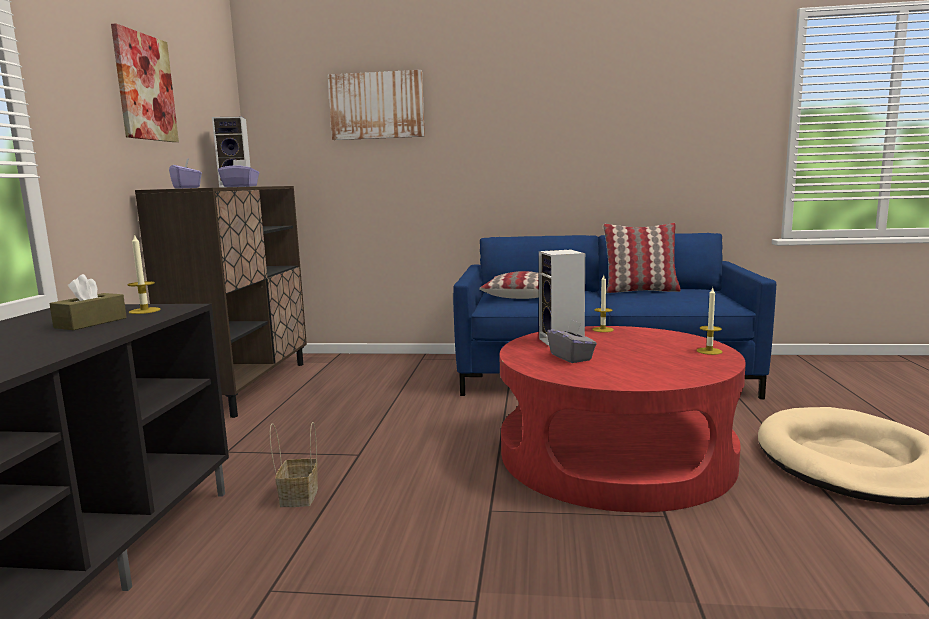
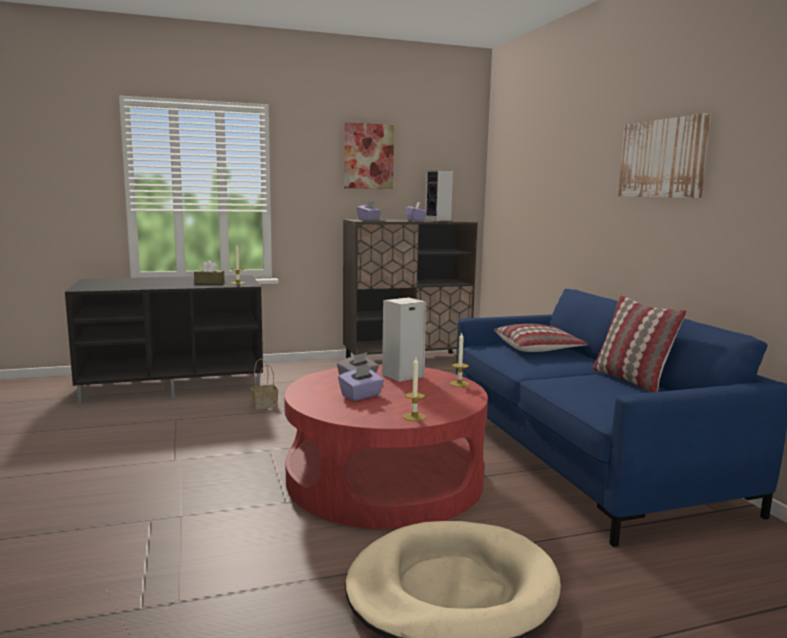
camera: 65 degrees right, 0 degrees up
picture [328,70,425,140] -> picture moved to [618,113,711,198]
none -> purple tissue box [338,365,384,401]

